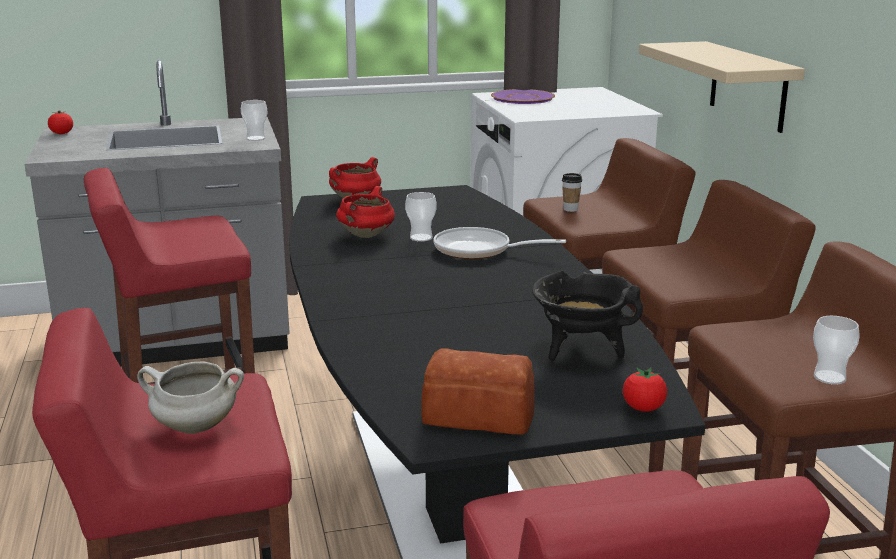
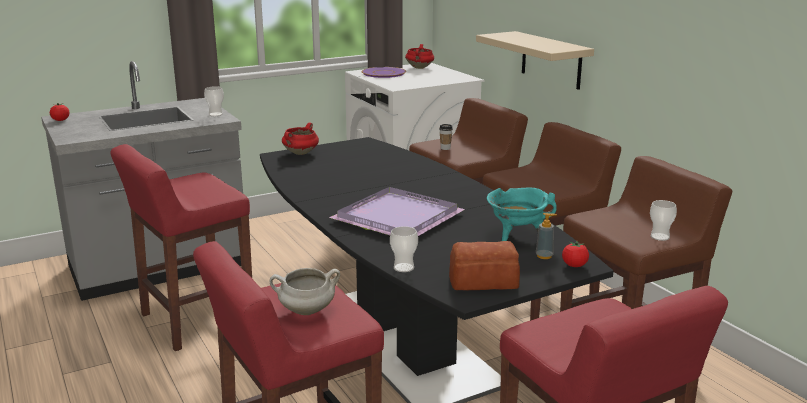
camera: 15 degrees left, 0 degrees up
red cooking pot [336,186,395,238] -> red cooking pot moved to [405,44,434,69]
cup [405,192,437,242] -> cup moved to [390,226,418,272]
frying pan [434,227,566,259] -> none
black cooking pot [532,271,643,361] -> turquoise cooking pot [487,187,557,241]
none -> purple tray [329,187,465,236]
none -> soap dispenser [536,213,557,259]

